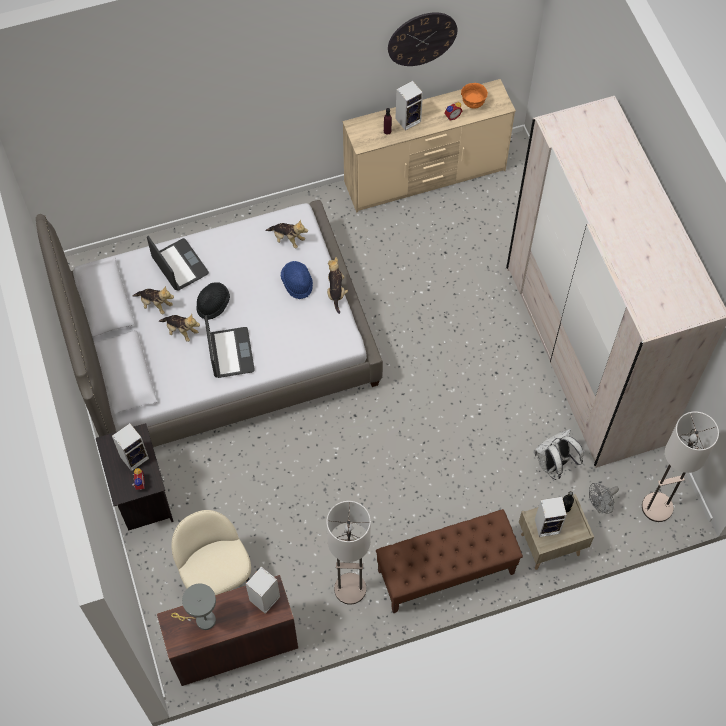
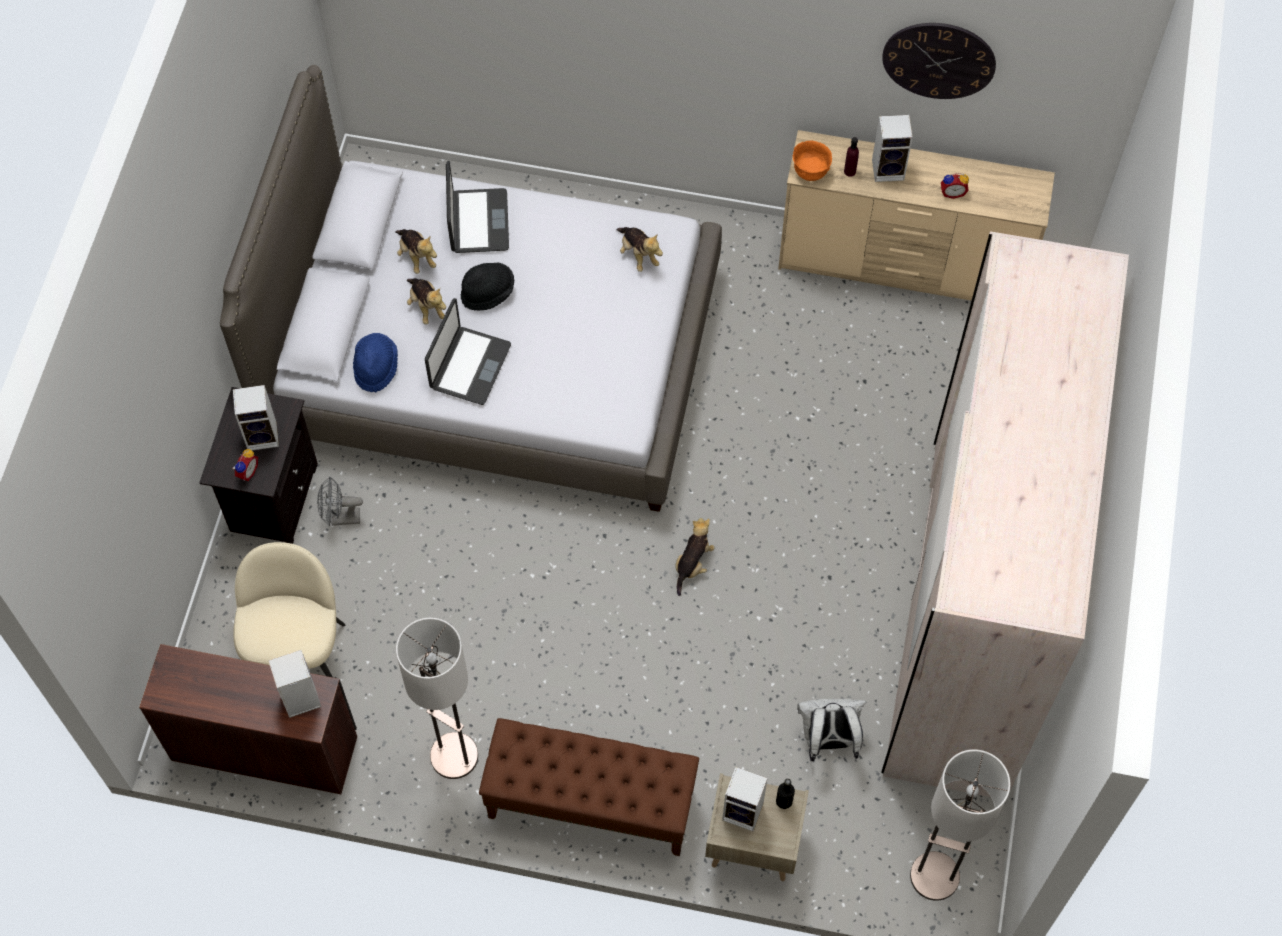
camera: 30 degrees right, 0 degrees up
grey table lamp [171,584,216,630] -> none
blue hat [281,261,313,299] -> blue hat moved to [353,333,398,393]
plush toy [327,257,348,314] -> plush toy moved to [675,518,715,596]
orange bowl [461,83,488,109] -> orange bowl moved to [793,141,832,181]
grey fan [589,483,619,514] -> grey fan moved to [317,477,363,526]

